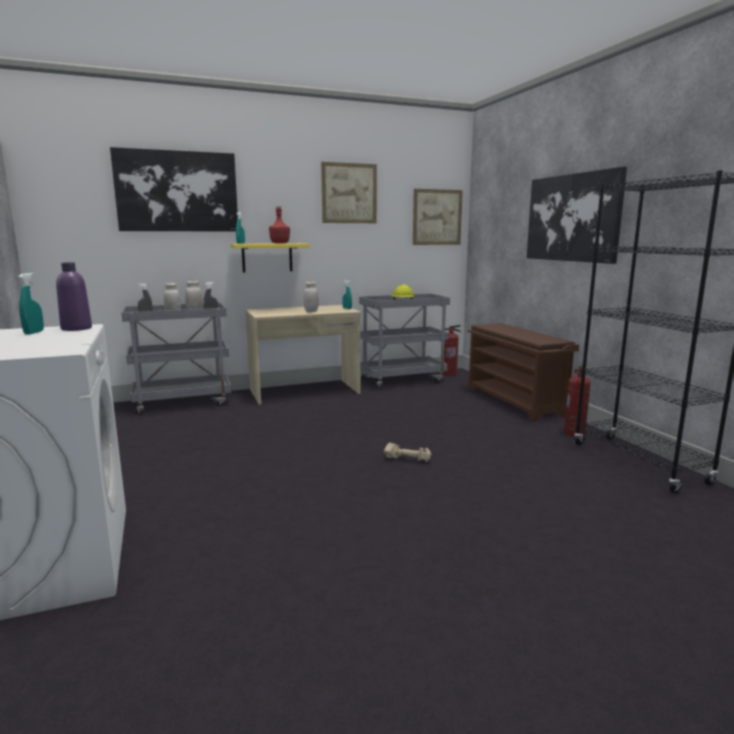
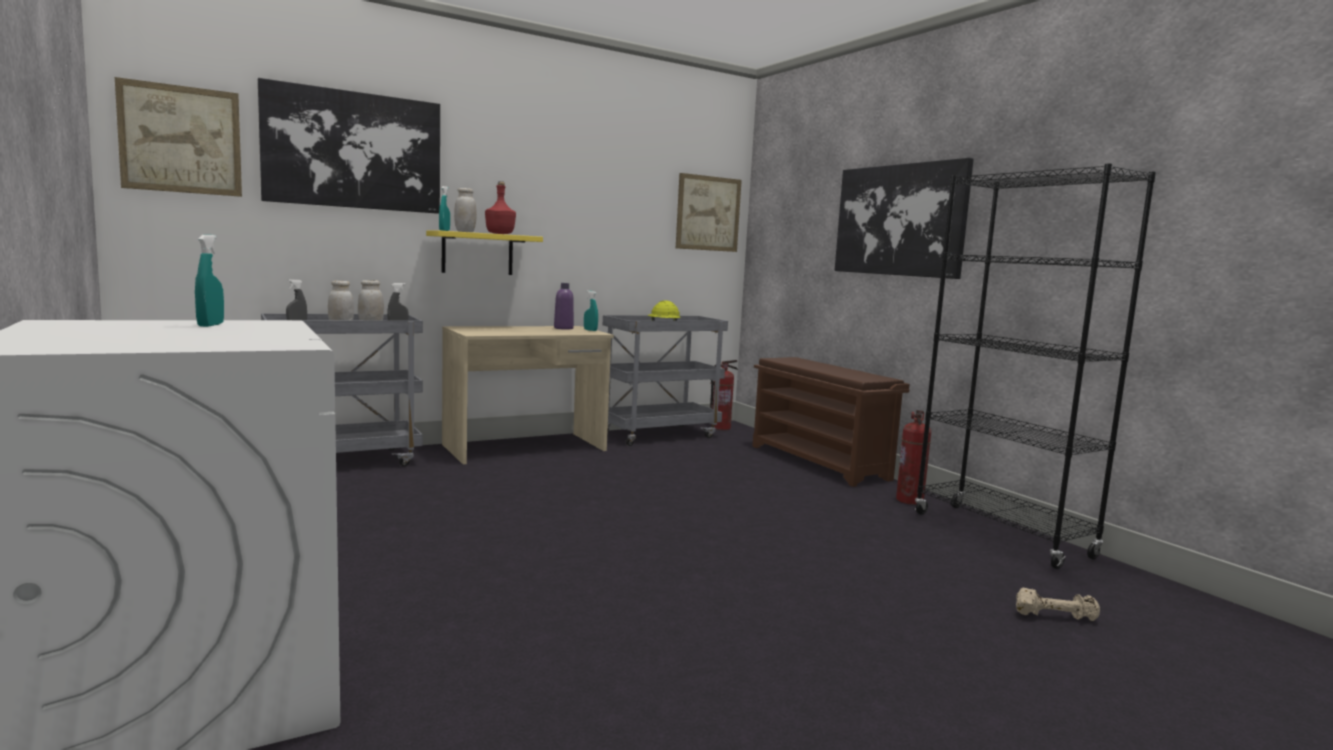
camera: 10 degrees left, 5 degrees down
purple bottle [56,262,92,331] -> purple bottle moved to [554,283,574,330]
white jar [304,282,319,312] -> white jar moved to [454,188,477,232]
picture [321,162,377,223] -> picture moved to [115,77,242,197]
beige dumbbell [384,443,431,462] -> beige dumbbell moved to [1016,588,1100,621]

